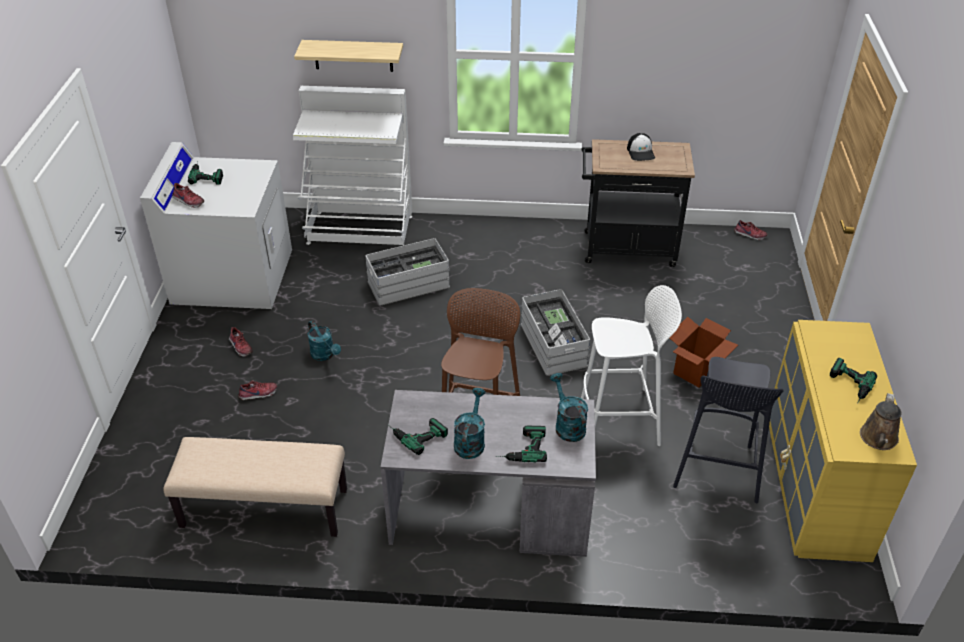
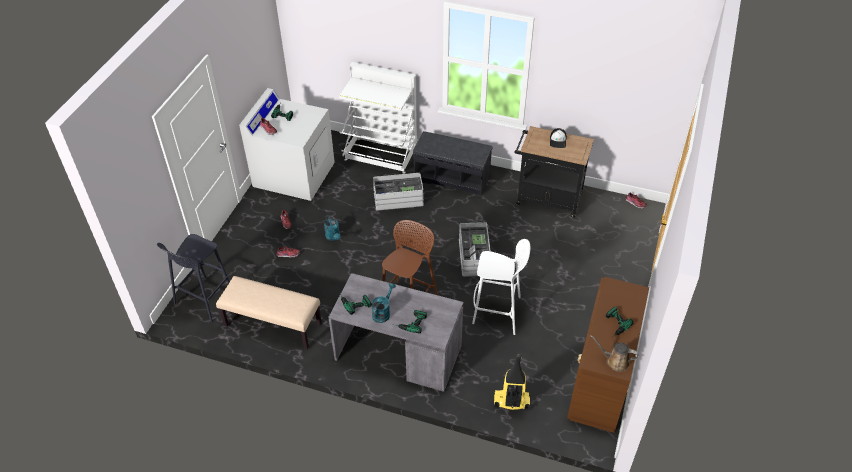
camera: 15 degrees right, 5 degrees up
shelf [294,40,403,72] -> none
turquoise watering can [550,373,588,442] -> none
cardboard box [670,317,738,387] -> none
grey stool [673,357,784,503] -> grey stool moved to [157,234,230,322]
yellow cabinet [769,320,917,562] -> brown cabinet [567,277,649,433]
brown watering can [860,393,901,450] -> brown watering can turned 75 degrees clockwise [590,335,639,372]
none -> grey bench [413,131,492,196]
none -> vacuum cleaner [494,354,530,410]

